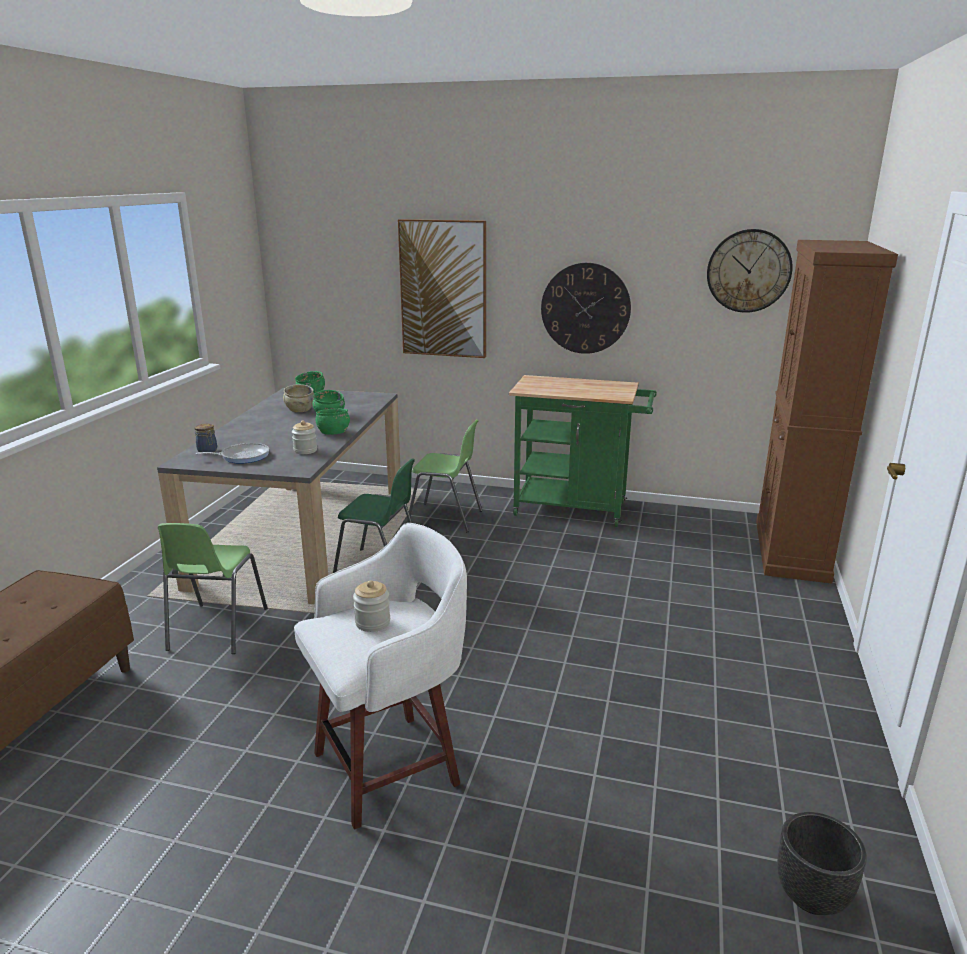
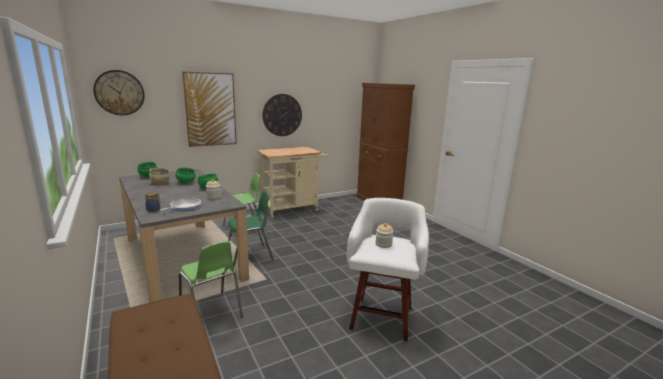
camera: 45 degrees left, 5 degrees down
green cart [509,375,657,527] -> beige cart [257,147,328,218]
wall clock [707,229,793,313] -> wall clock moved to [93,70,145,115]
black planter [777,812,867,915] -> none

